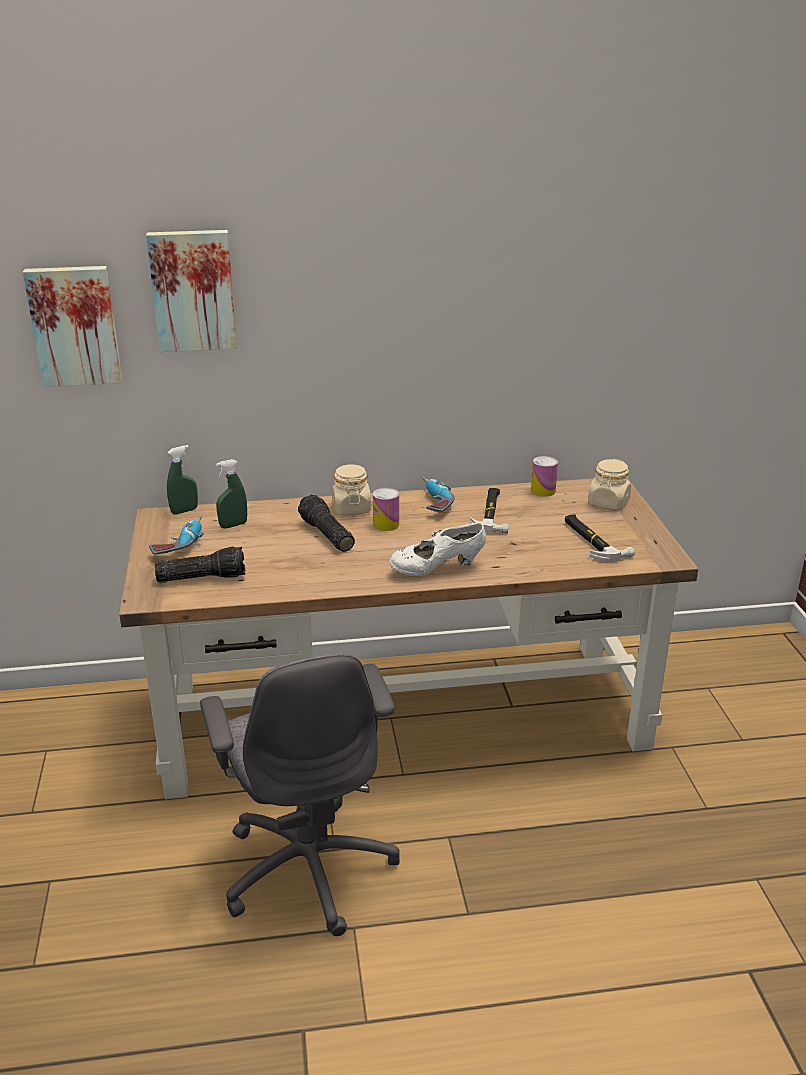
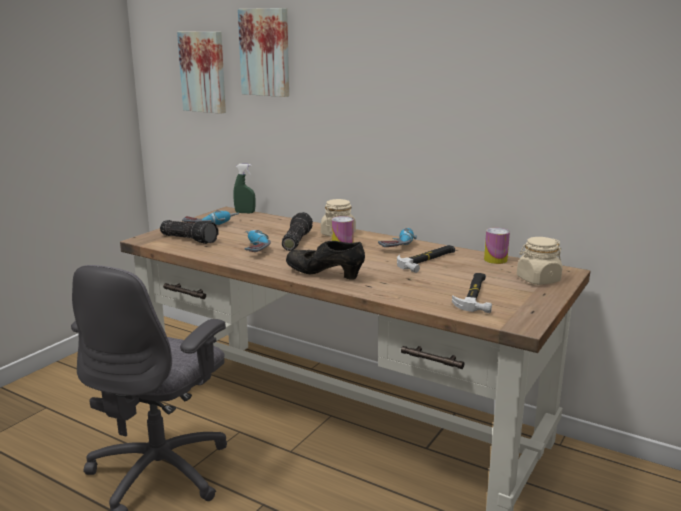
camera: 40 degrees right, 10 degrees down
green spray bottle [216,459,247,528] -> none
white shoe [389,522,486,576] -> black shoe [286,241,365,280]
none -> power drill [245,230,271,252]

